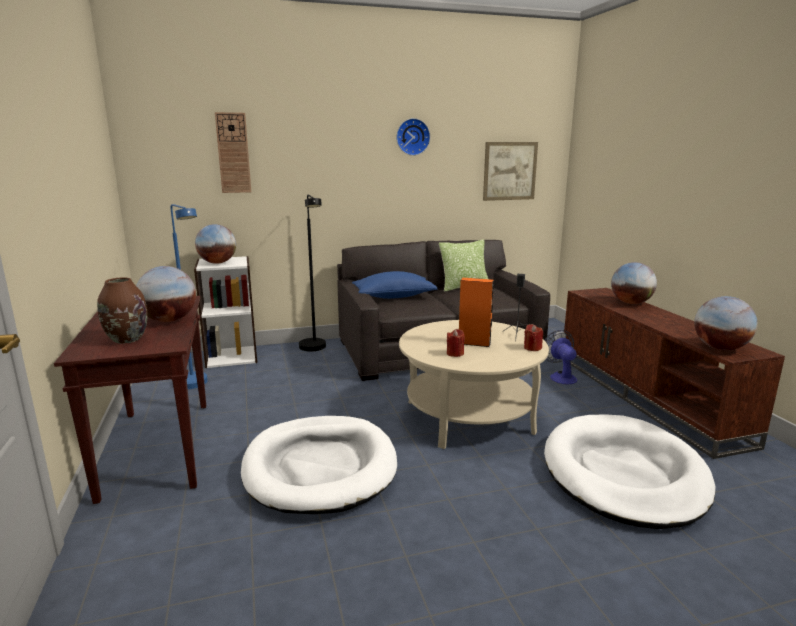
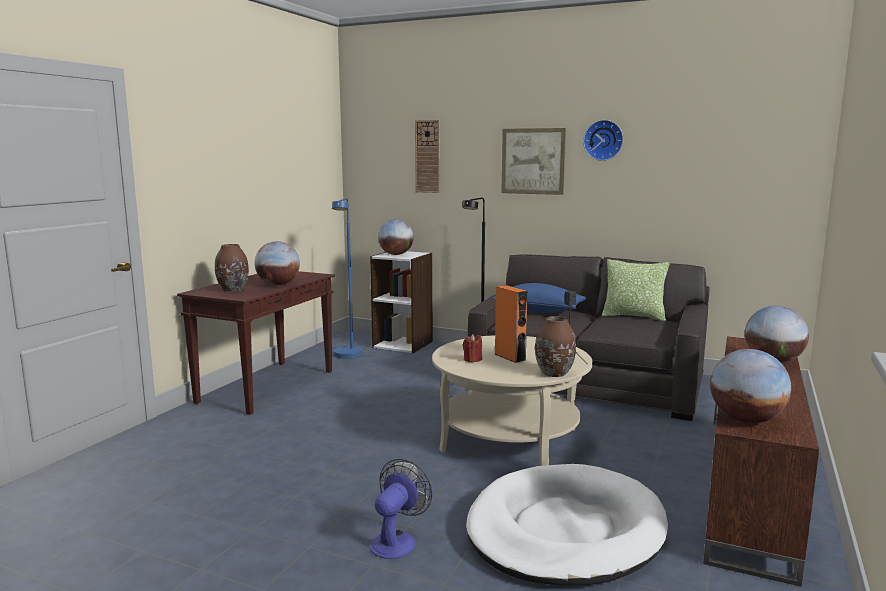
camera: 40 degrees right, 5 degrees down
white dog bed [241,416,397,514] -> none
picture [483,142,538,201] -> picture moved to [501,128,566,195]
red candle [524,324,543,351] -> brown vase [535,316,576,377]
fan [544,330,577,384] -> fan moved to [370,459,432,559]

